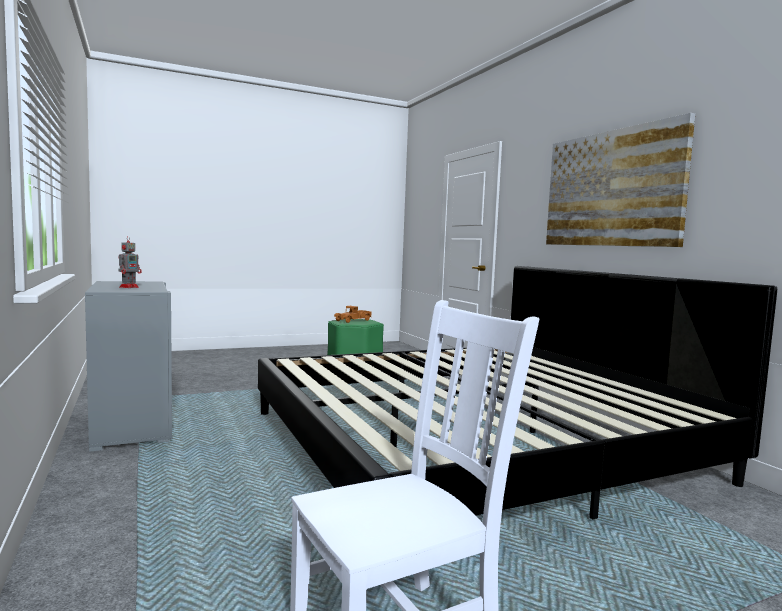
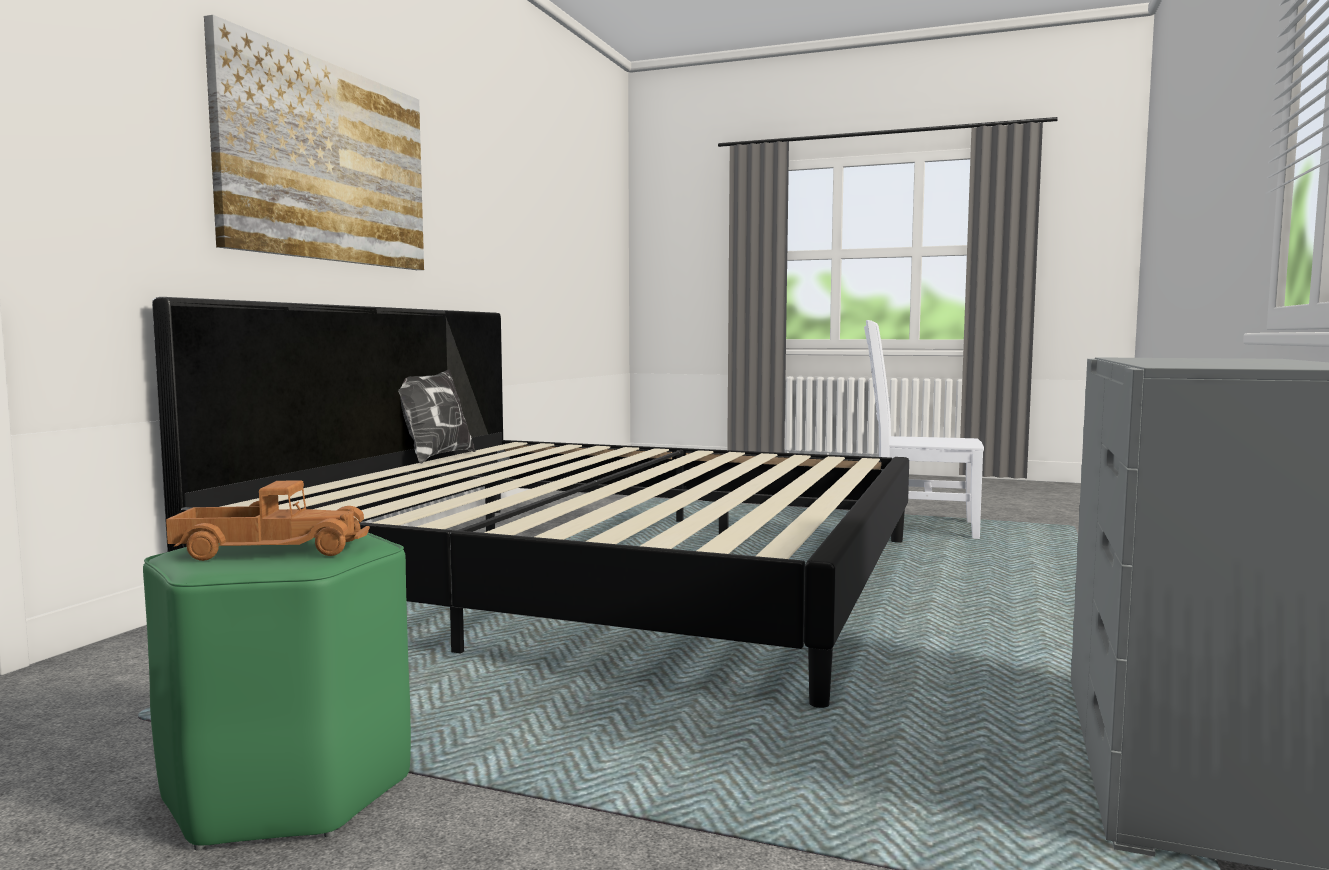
camera: 135 degrees left, 0 degrees up
toy robot [119,236,142,288] -> none
none -> pillow [398,369,475,464]

